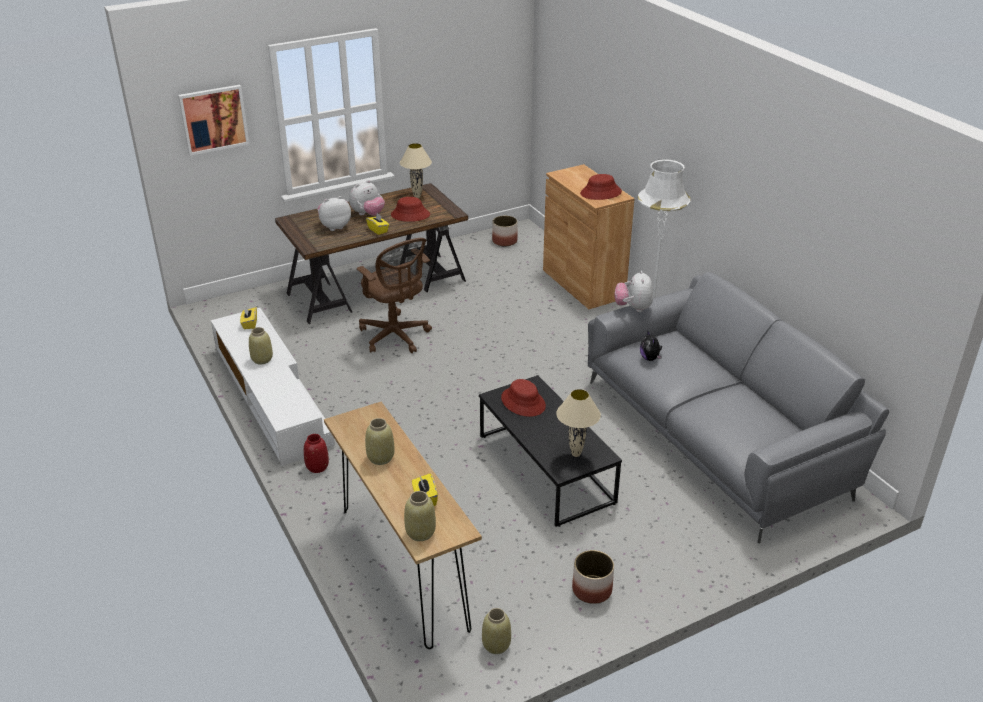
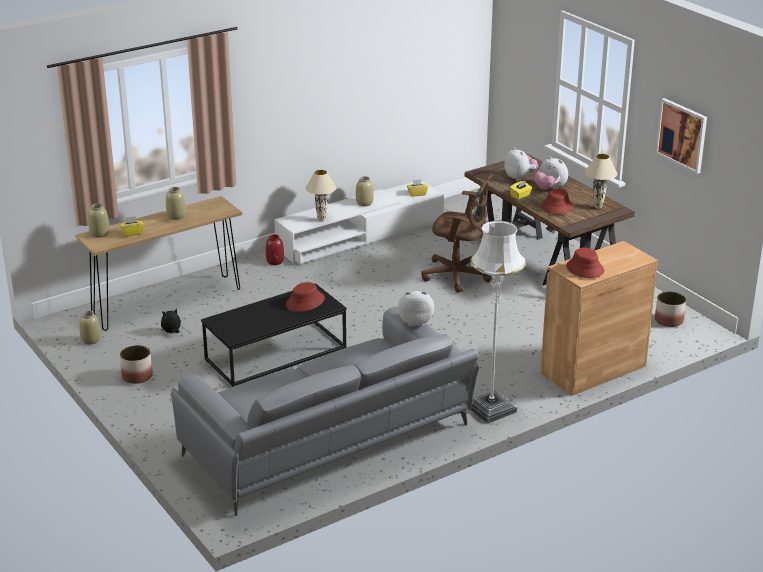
camera: 85 degrees right, 5 degrees down
picture [178,85,249,156] -> picture moved to [655,98,707,174]
brown office chair [357,238,432,353] -> brown office chair turned 120 degrees counterclockwise [422,174,493,293]
beige table lamp [556,389,601,457] -> beige table lamp moved to [306,170,336,222]
plush toy [640,330,662,361] -> plush toy moved to [161,309,181,333]

